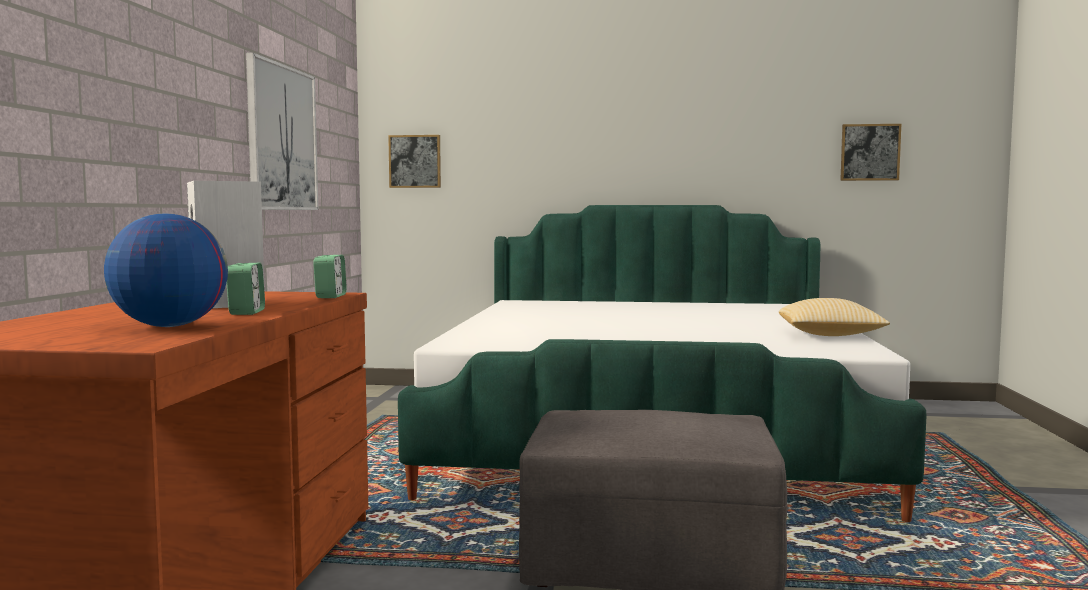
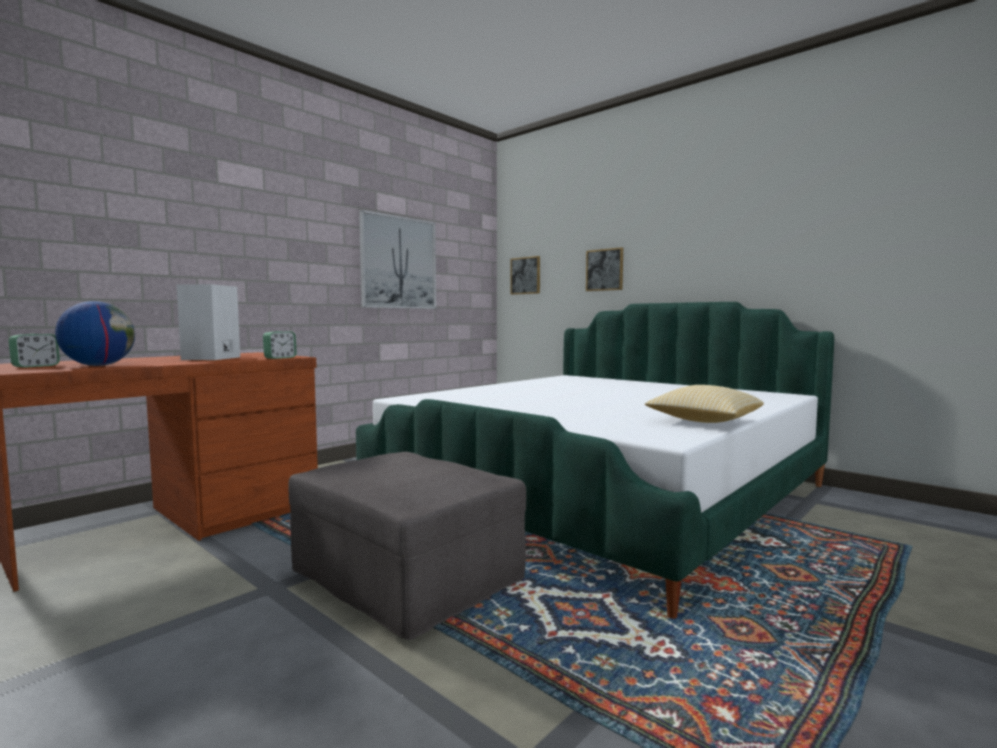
camera: 35 degrees right, 0 degrees up
alarm clock [227,263,265,315] -> alarm clock moved to [9,334,60,368]
picture [840,124,901,181] -> picture moved to [586,247,623,291]

